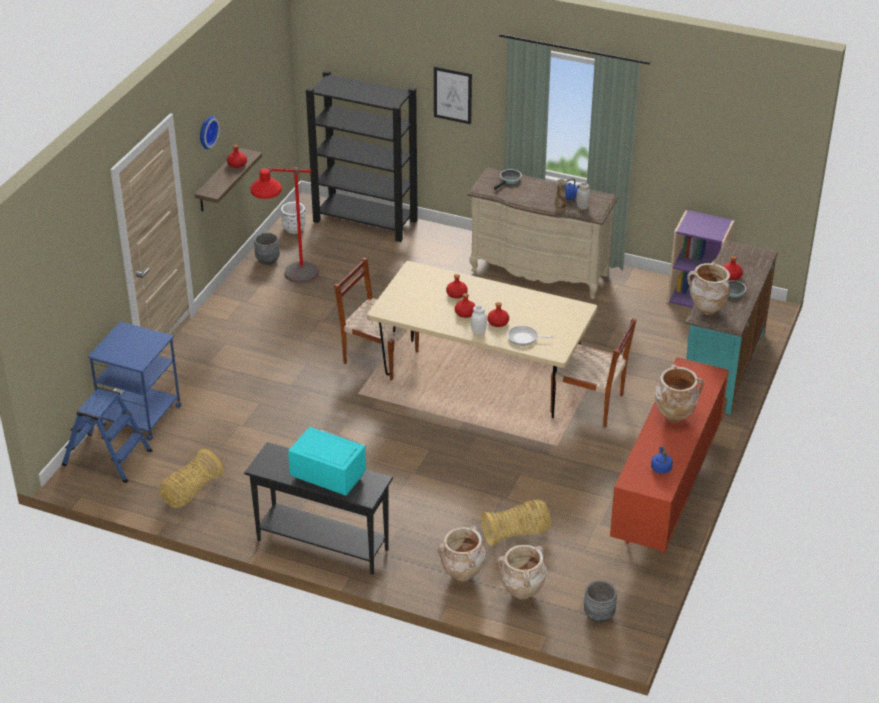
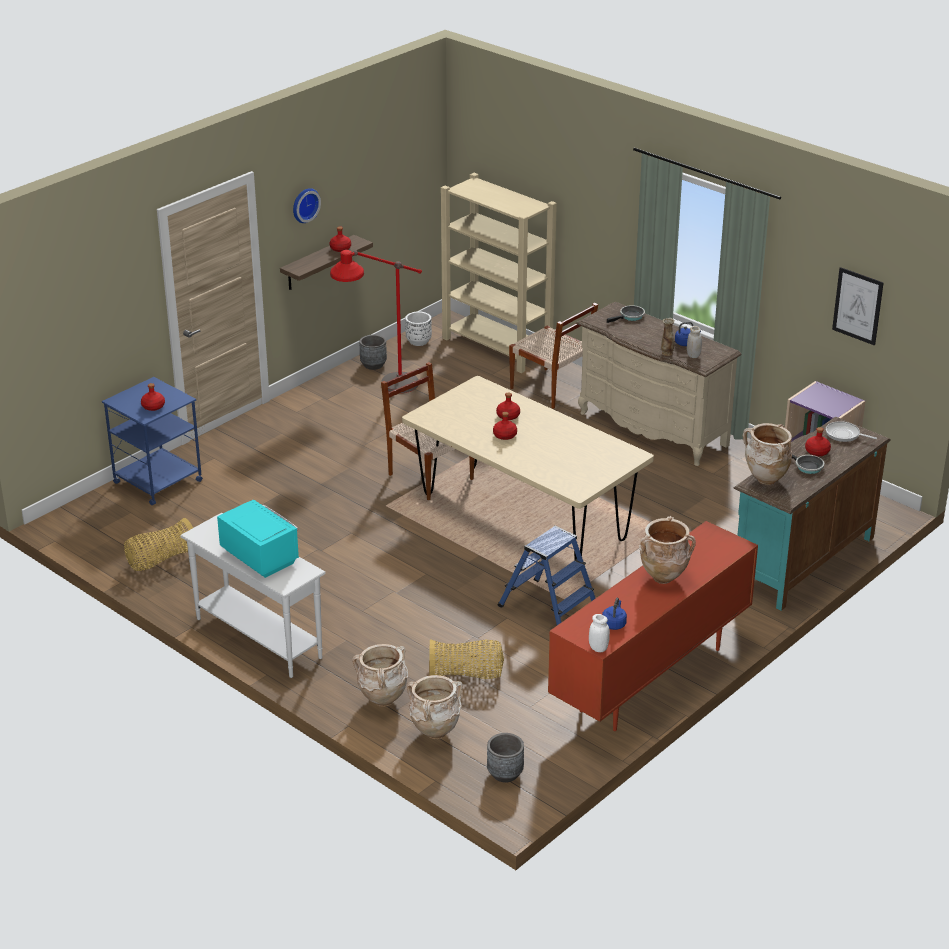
camera: 20 degrees right, 5 degrees down
blue step ladder [62,387,153,483] -> blue step ladder moved to [497,526,596,625]
black console table [244,442,393,575] -> white console table [180,513,326,678]
black bookcase [306,70,418,242] -> beige bookcase [441,173,557,373]
picture [434,67,472,124] -> picture moved to [832,267,884,345]
white jar [471,306,487,334] -> white jar moved to [589,614,610,652]
red bottle [487,302,509,327] -> red bottle moved to [141,383,165,411]
frying pan [508,326,554,346] -> frying pan moved to [826,421,877,442]
chair [551,318,637,428] -> chair moved to [509,303,598,409]

